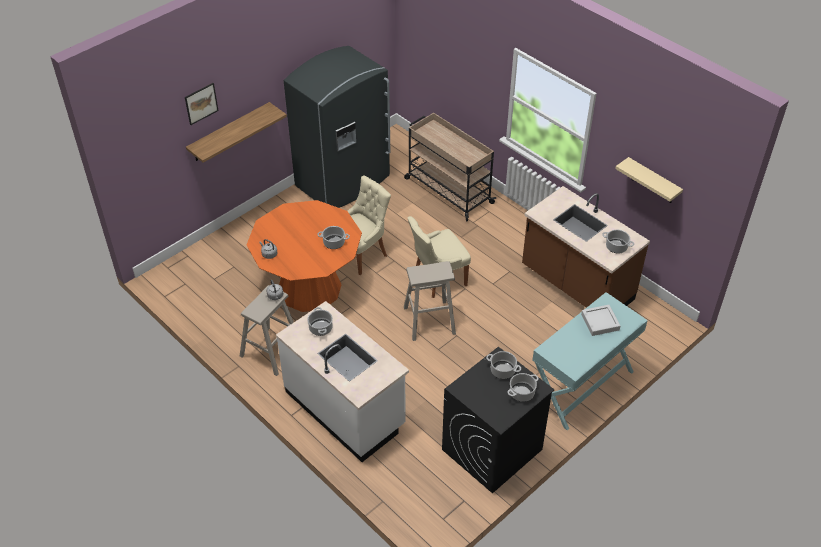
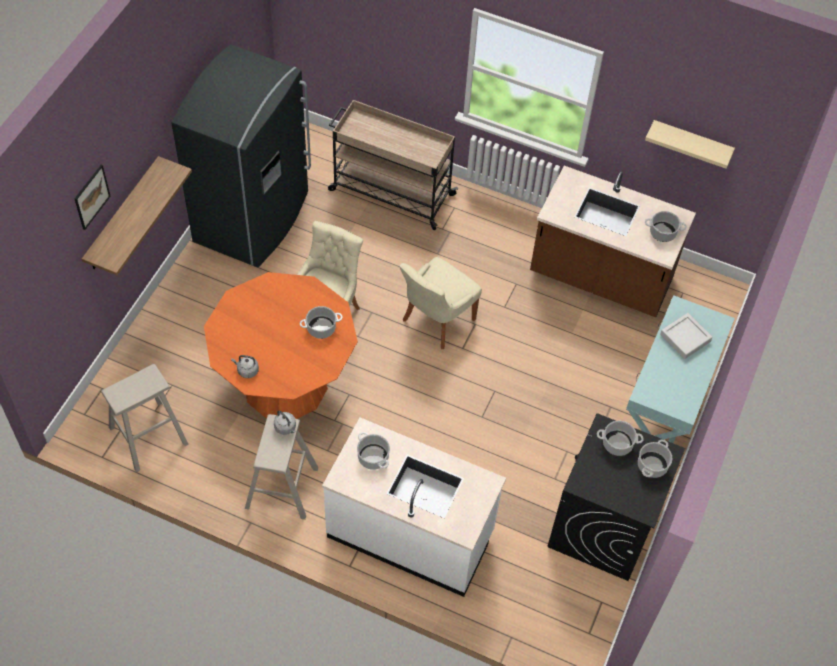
camera: 25 degrees left, 10 degrees up
beige stool [404,261,456,341] -> beige stool moved to [101,364,189,472]

